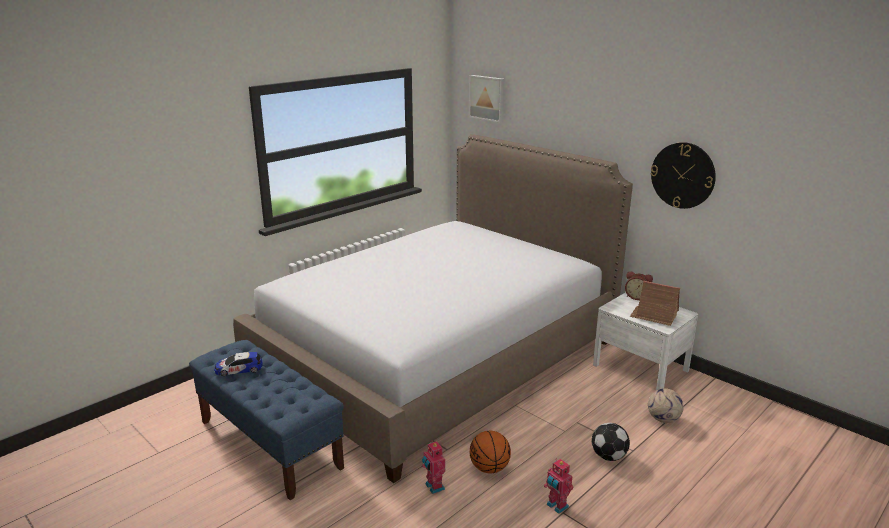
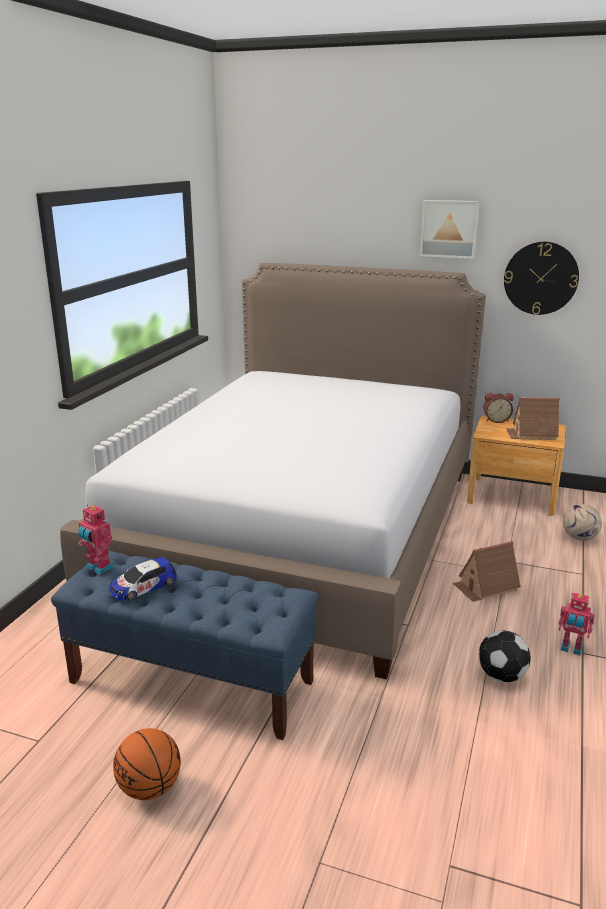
camera: 25 degrees left, 0 degrees up
toy robot [422,441,445,494] -> toy robot moved to [78,505,114,575]
picture [469,75,505,123] -> picture moved to [420,200,480,259]
basketball [470,431,511,473] -> basketball moved to [113,728,181,800]
football [592,423,630,461] -> football moved to [479,630,530,682]
white nightstand [593,292,698,390] -> brown nightstand [467,416,566,516]
none -> toy house [453,541,521,602]

